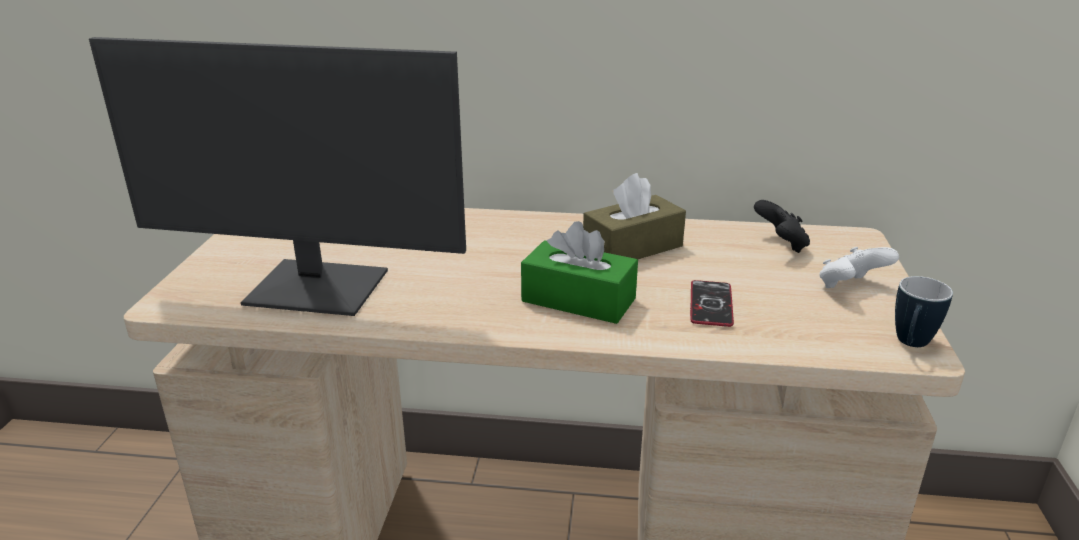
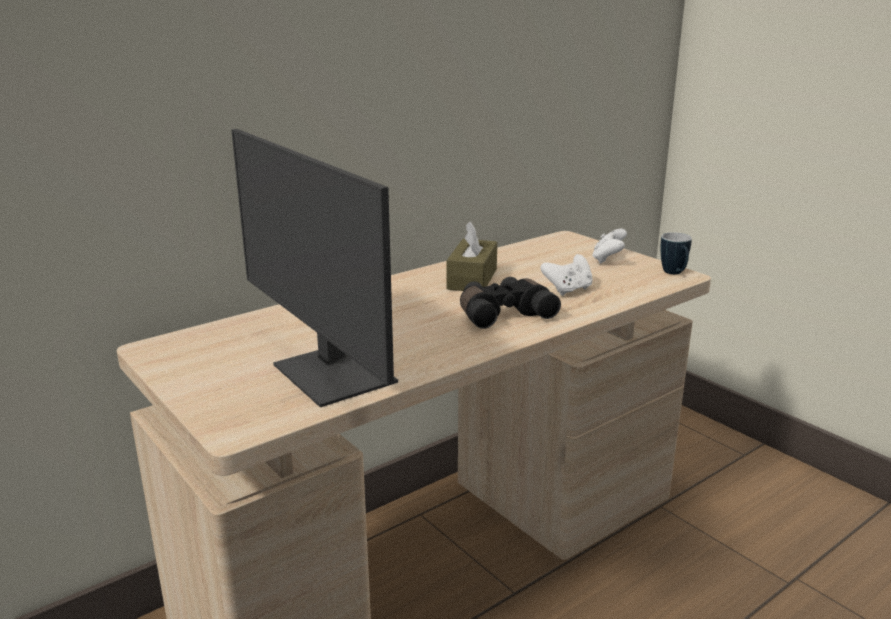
camera: 45 degrees left, 5 degrees down
monitor [89,37,466,316] -> monitor turned 90 degrees clockwise [231,129,398,407]
green tissue box [521,221,638,324] -> black binoculars [460,277,561,329]
phone [690,280,734,327] -> white game controller [540,254,593,296]
black game controller [754,200,810,253] -> none

